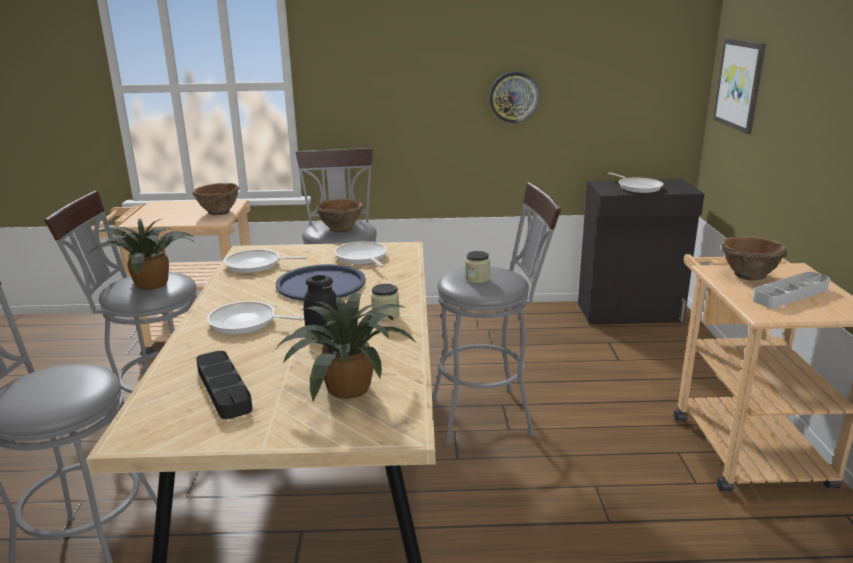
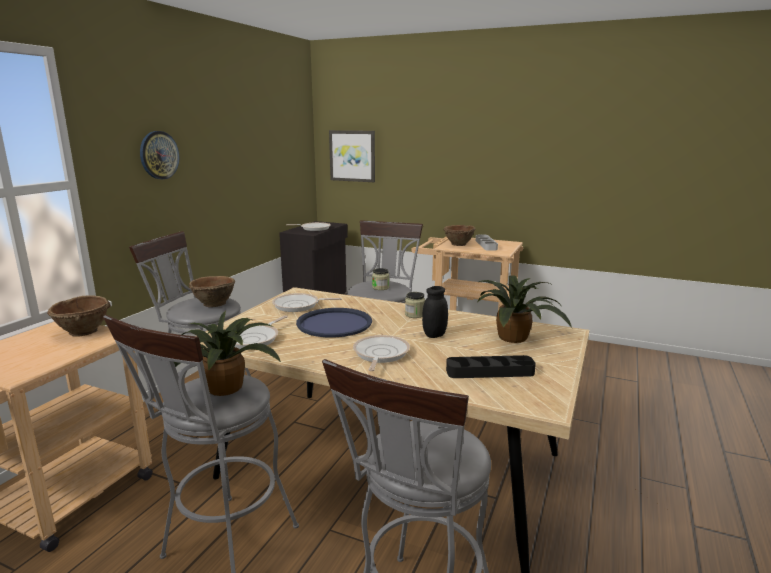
camera: 65 degrees left, 5 degrees down
frying pan [207,301,304,334] -> frying pan turned 150 degrees clockwise [353,335,410,371]
wall clock [489,72,539,123] -> wall clock moved to [140,131,179,179]

